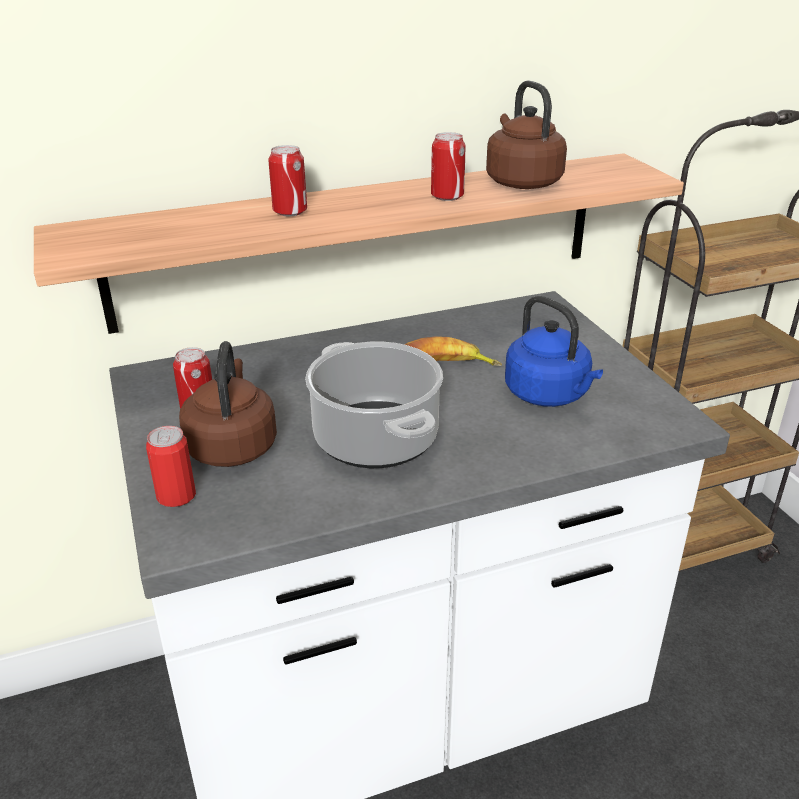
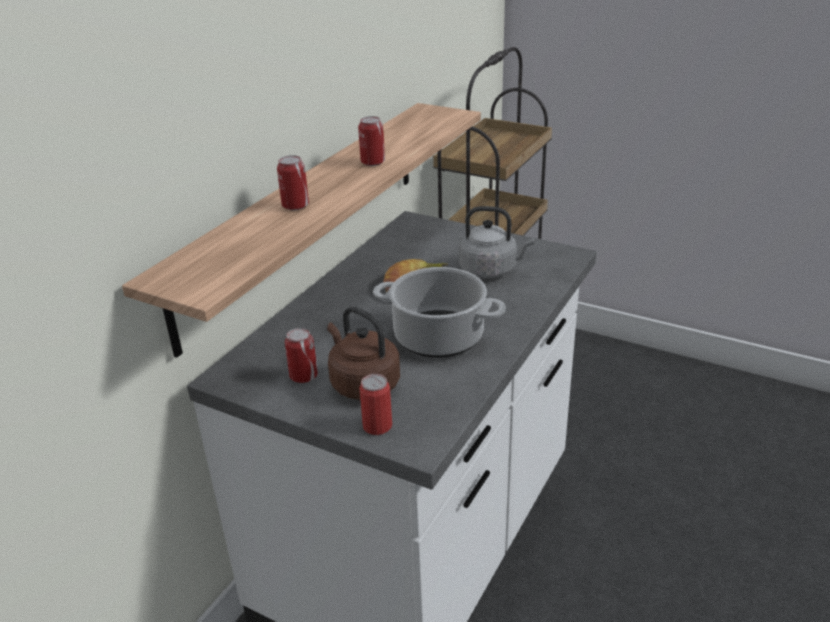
camera: 40 degrees left, 0 degrees up
brown kettle [486,80,567,189] -> none
blue kettle [505,296,603,407] -> grey kettle [459,206,534,279]

